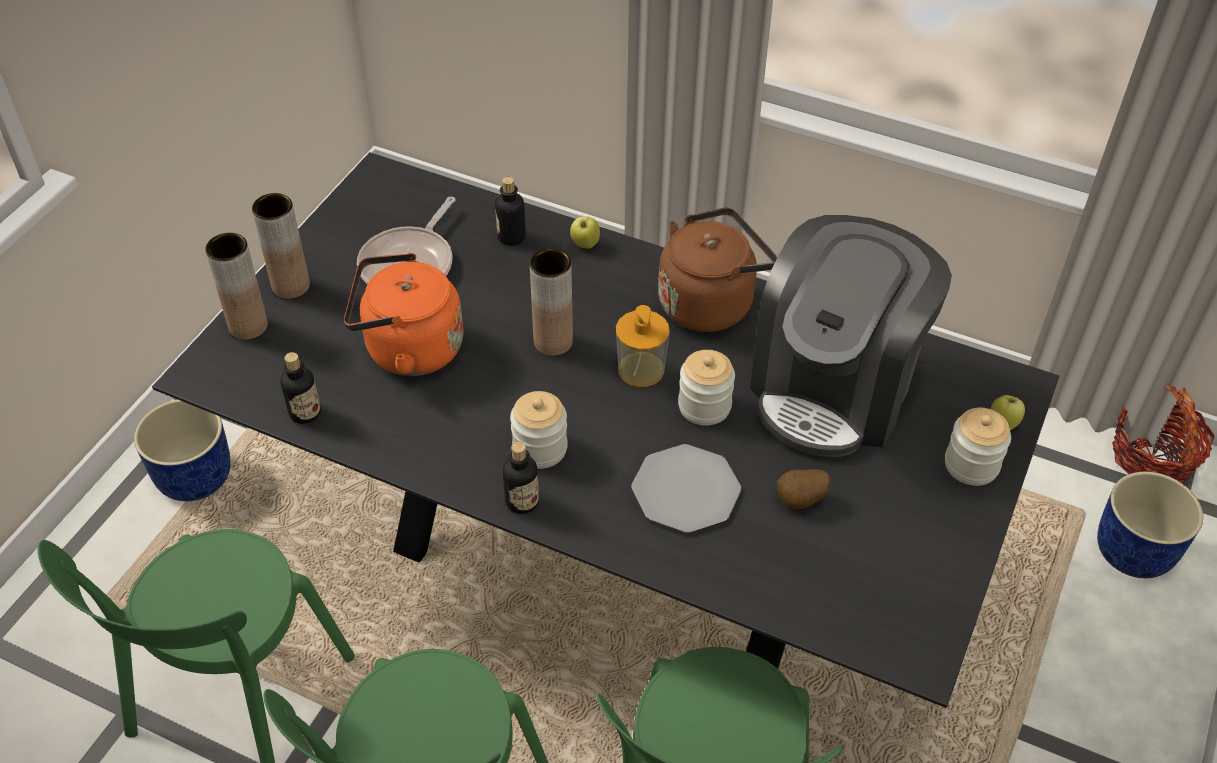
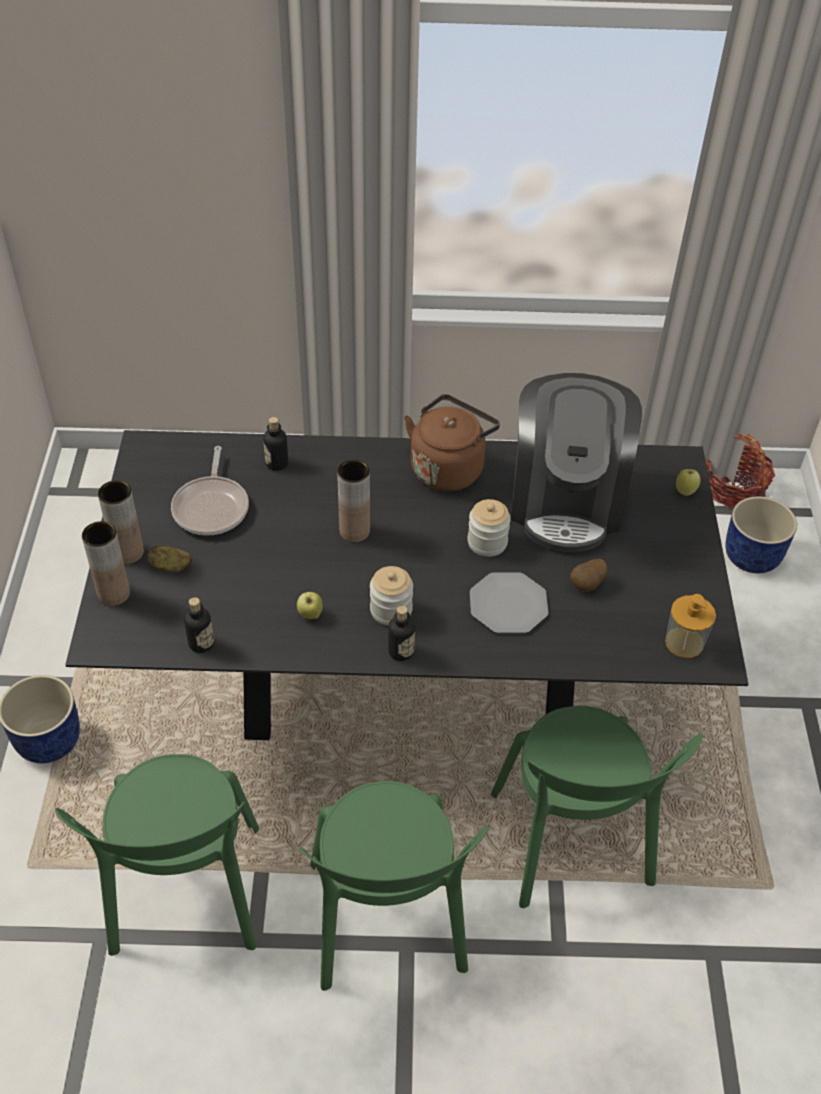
camera: 25 degrees left, 0 degrees up
orange kettle [344,253,463,376] -> none
apple [570,216,600,249] -> apple moved to [297,592,323,619]
soap dispenser [616,305,670,387] -> soap dispenser moved to [665,594,716,658]
jar [945,408,1011,486] -> none
none -> potato [147,546,192,572]

